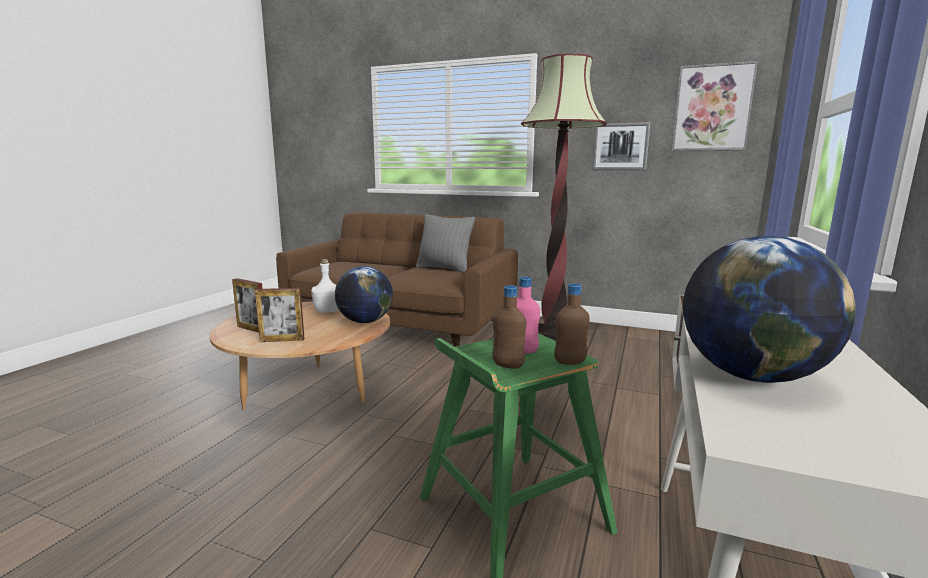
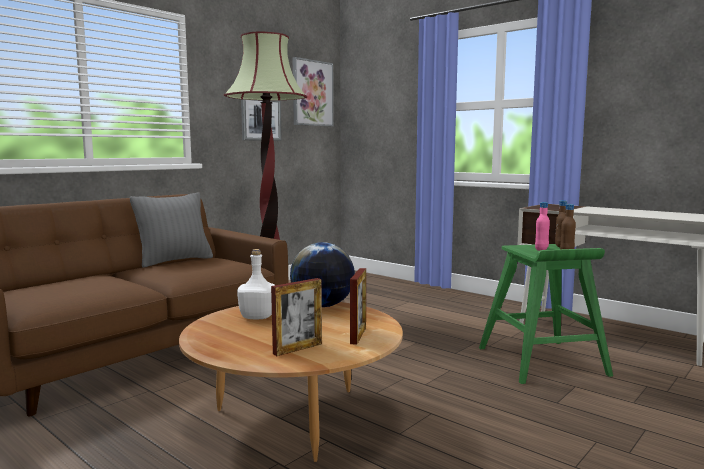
camera: 70 degrees left, 5 degrees down
globe [683,236,856,383] -> none

